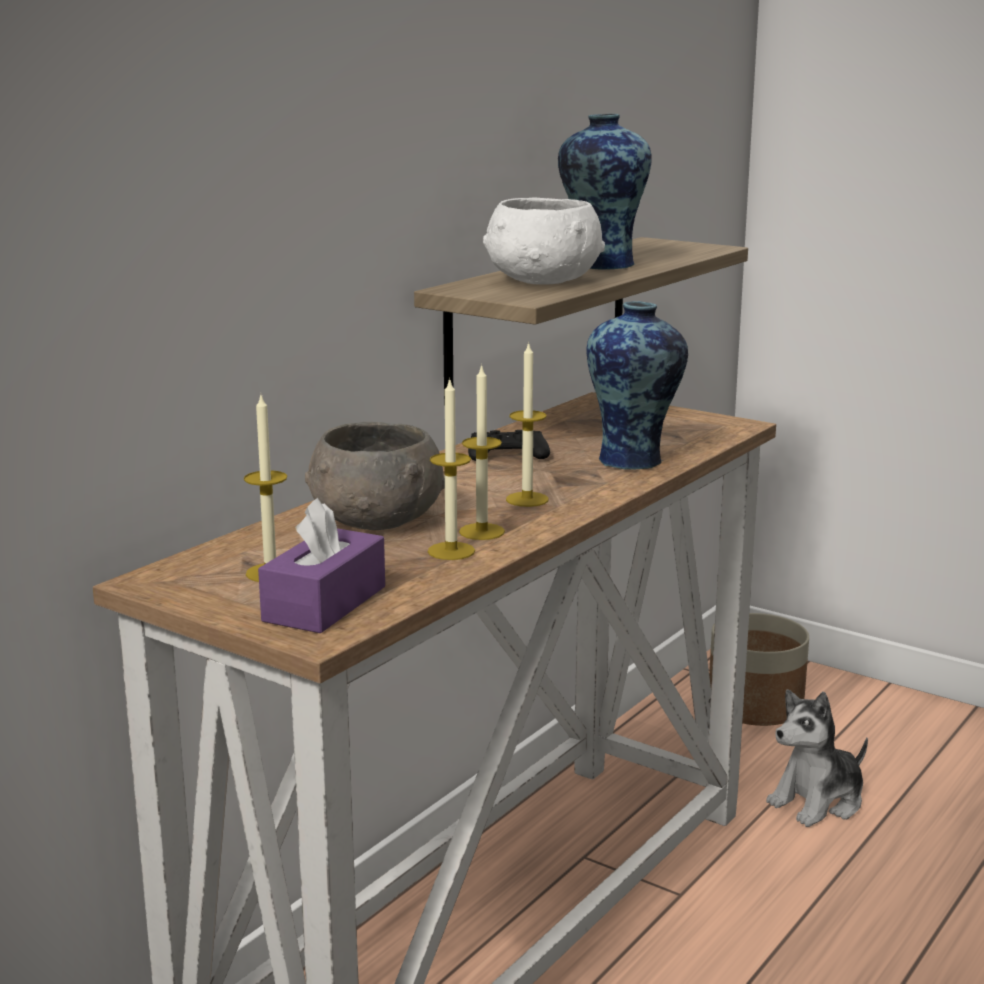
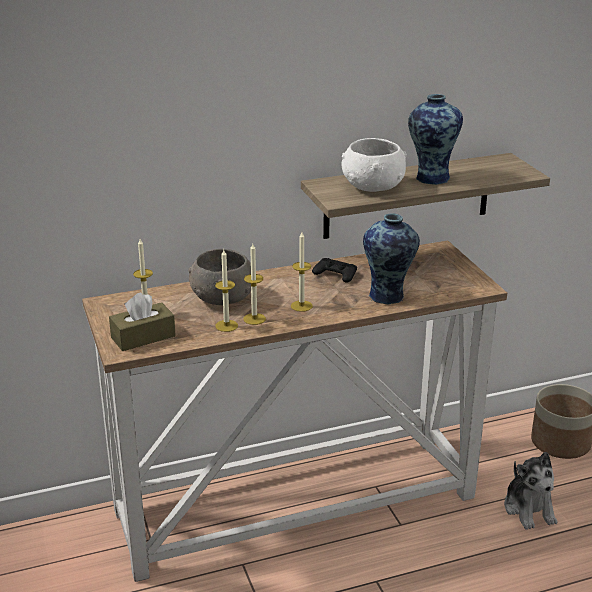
camera: 35 degrees right, 10 degrees up
purple tissue box [258,498,385,633] -> brown tissue box [109,292,176,351]
plush toy [766,690,868,827] -> plush toy turned 105 degrees counterclockwise [504,452,557,530]

